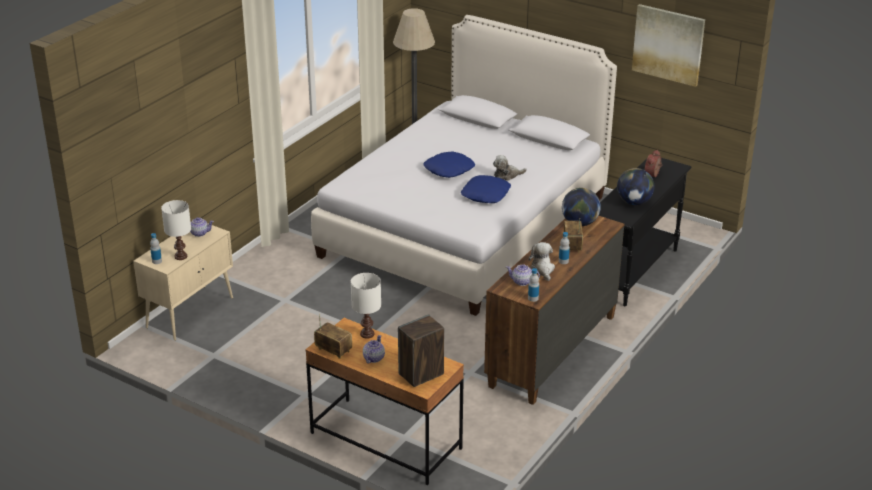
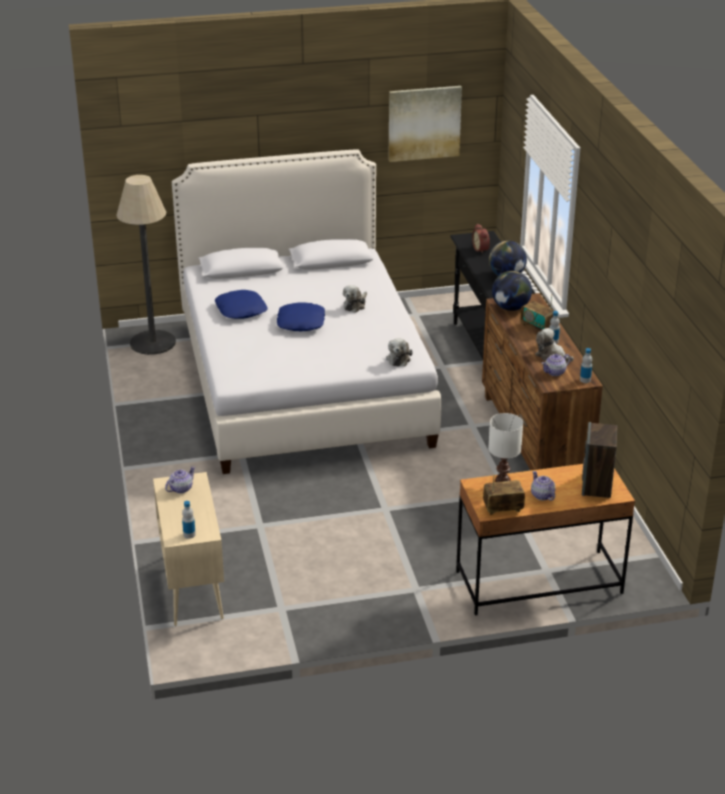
camera: 45 degrees left, 0 degrees up
white table lamp [161,200,191,260] -> none
blue pillow [461,175,511,203] -> blue pillow moved to [215,290,268,319]
none -> plush toy [386,338,413,366]

